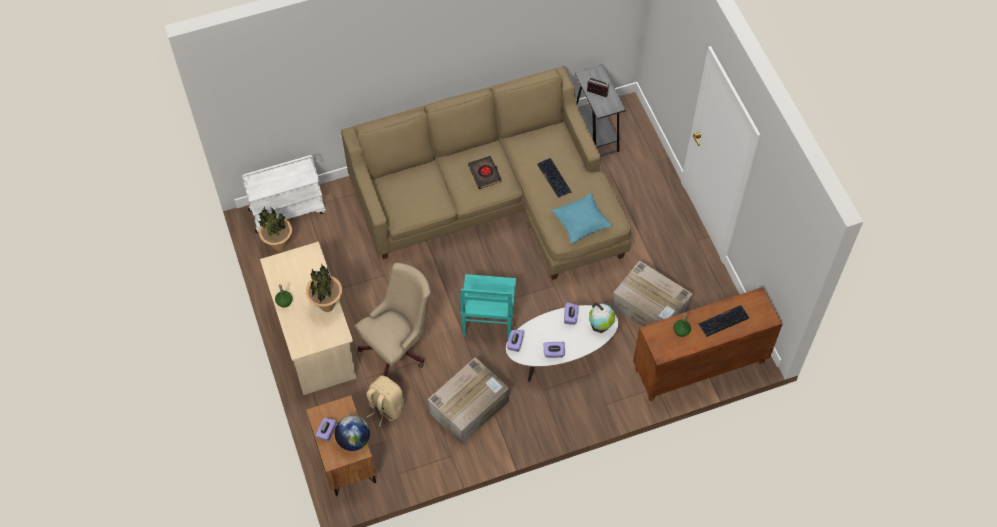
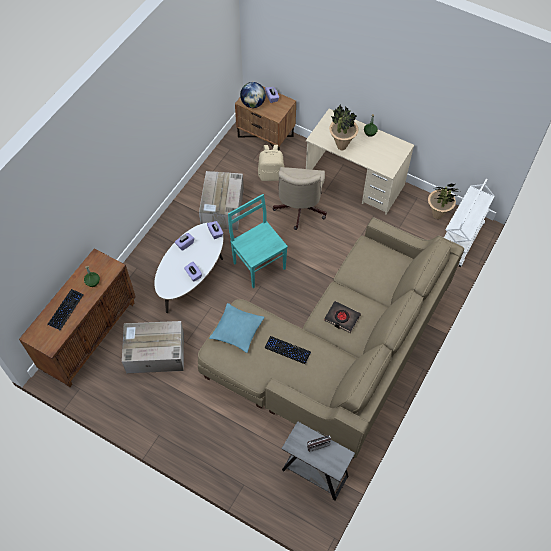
camera: 140 degrees right, 0 degrees up
globe [589,303,615,333] -> none

